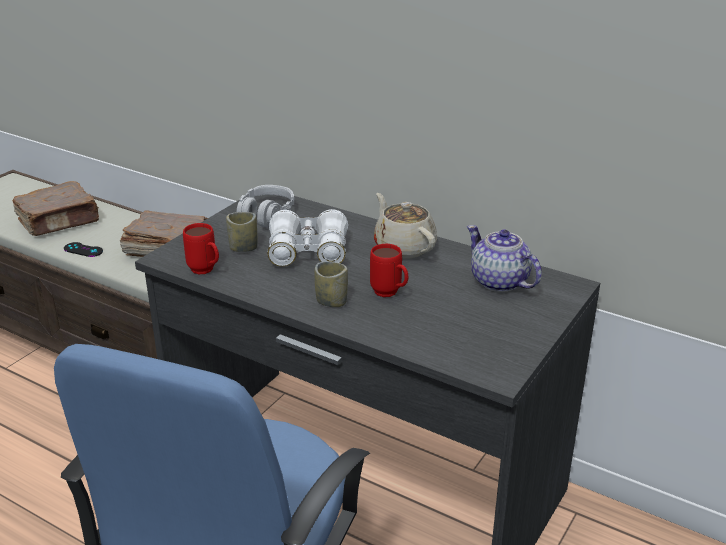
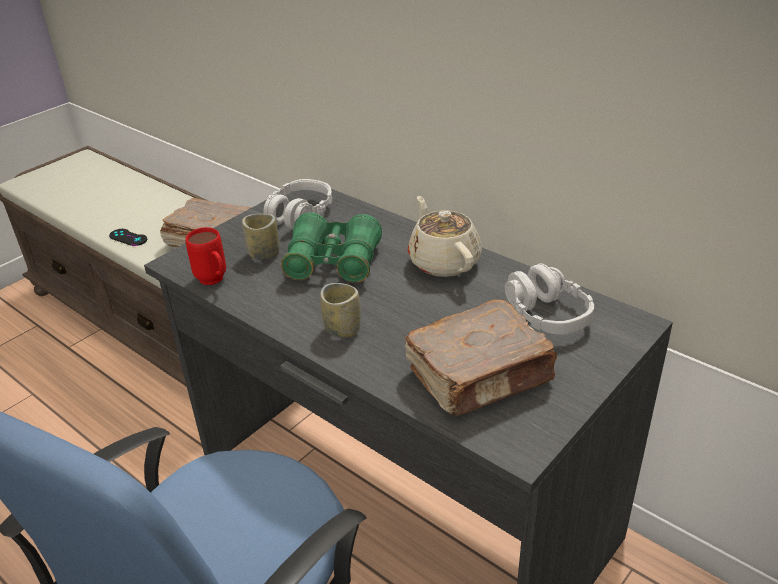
camera: 10 degrees right, 5 degrees up
brown book [12,181,99,236] -> brown book moved to [405,300,558,416]
white binoculars [267,209,348,267] -> green binoculars [281,212,382,283]
red mug [370,244,409,297] -> none
teapot [467,225,542,292] -> grey headphones [505,263,594,335]

